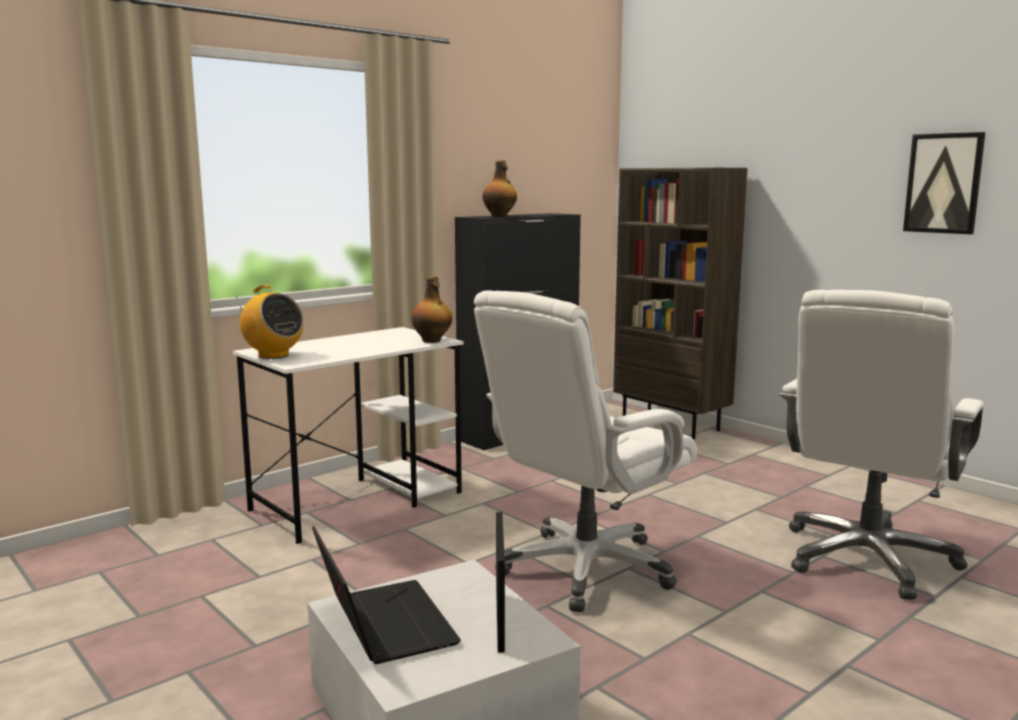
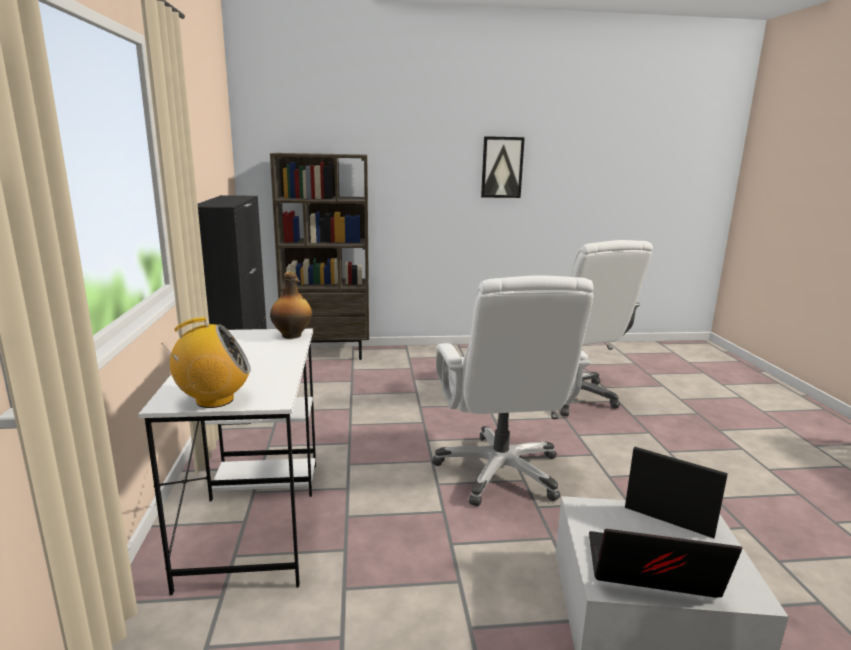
camera: 55 degrees left, 5 degrees up
bottle [483,160,517,217] -> none

